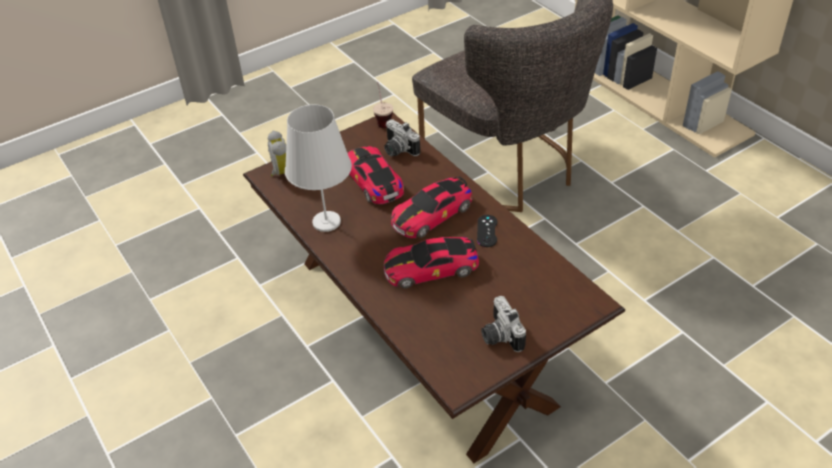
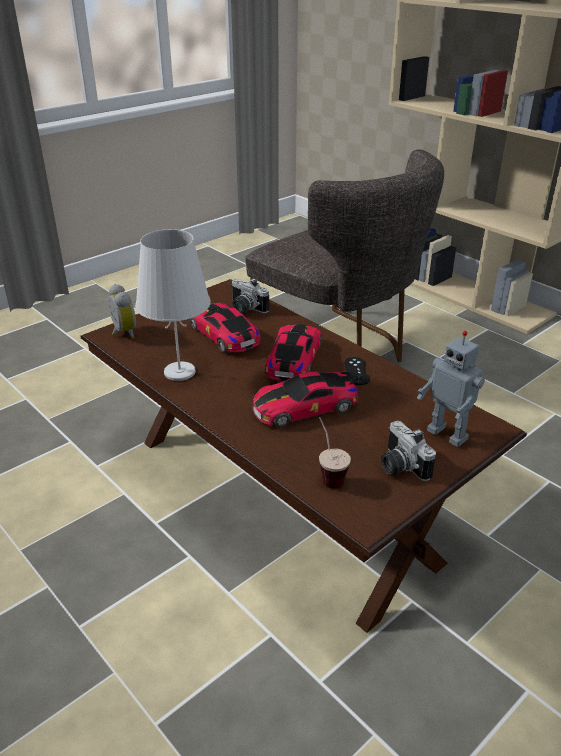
camera: 10 degrees left, 10 degrees down
cup [373,82,393,128] -> cup moved to [319,417,351,488]
toy car [391,177,472,238] -> toy car turned 150 degrees clockwise [265,324,322,381]
none -> toy robot [417,331,485,447]

